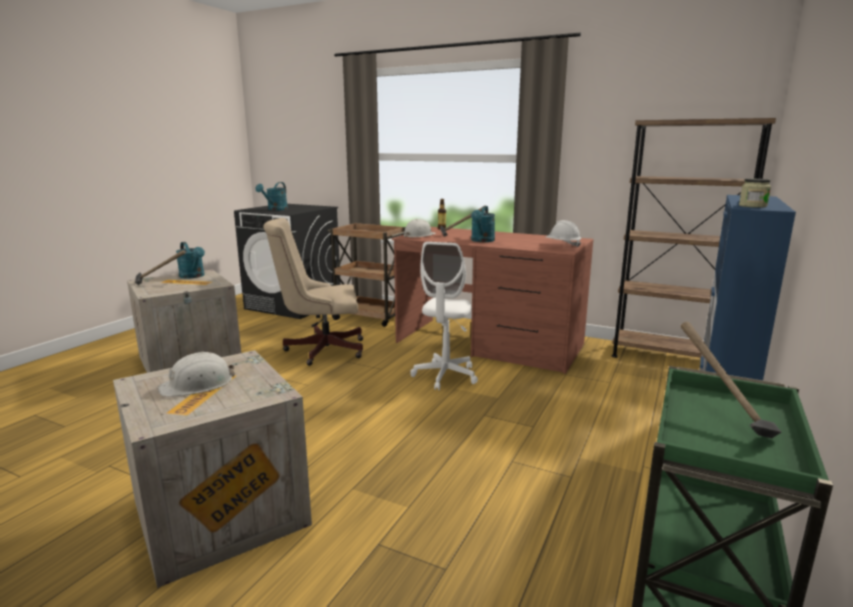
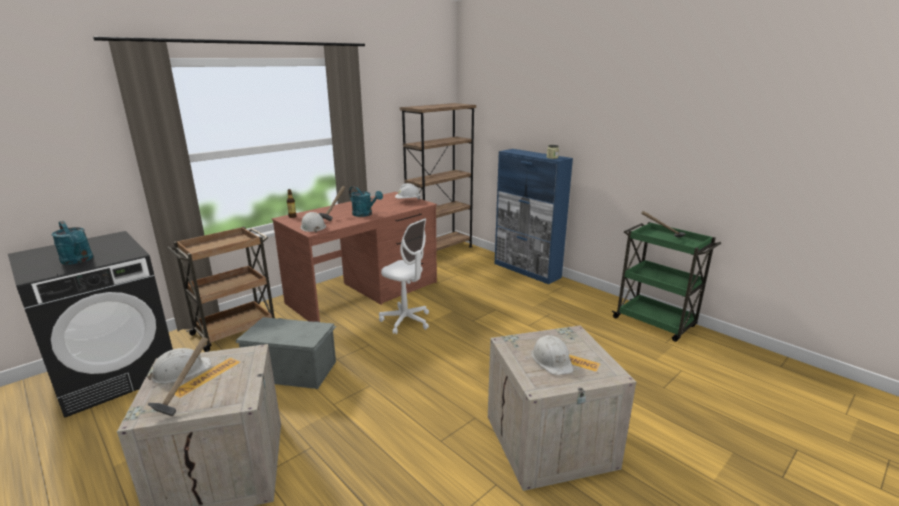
camera: 70 degrees left, 5 degrees up
turquoise watering can [176,242,205,278] -> white hard hat [147,348,212,384]
beige office chair [263,218,363,366] -> grey storage box [236,317,337,389]

